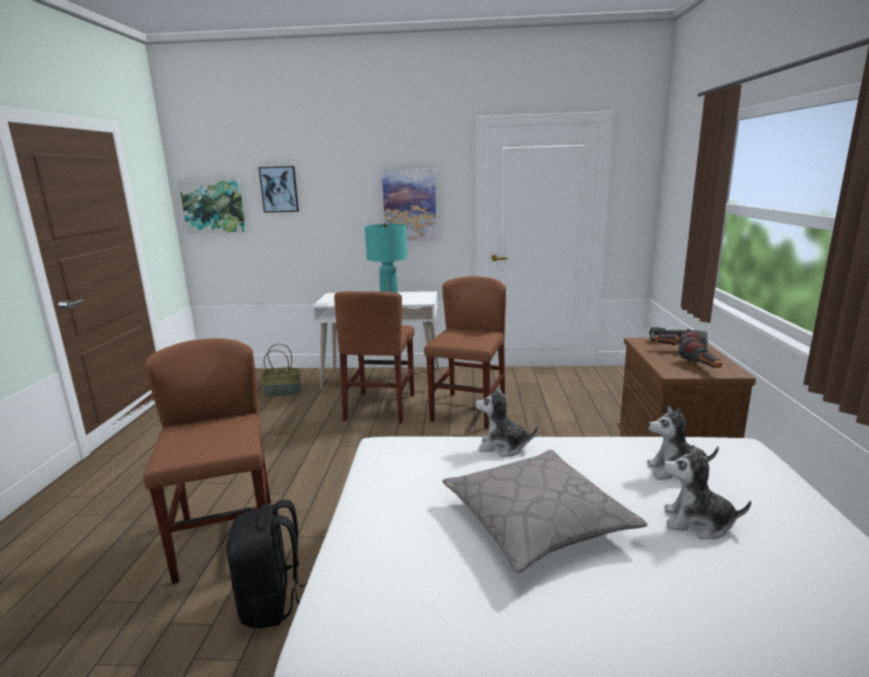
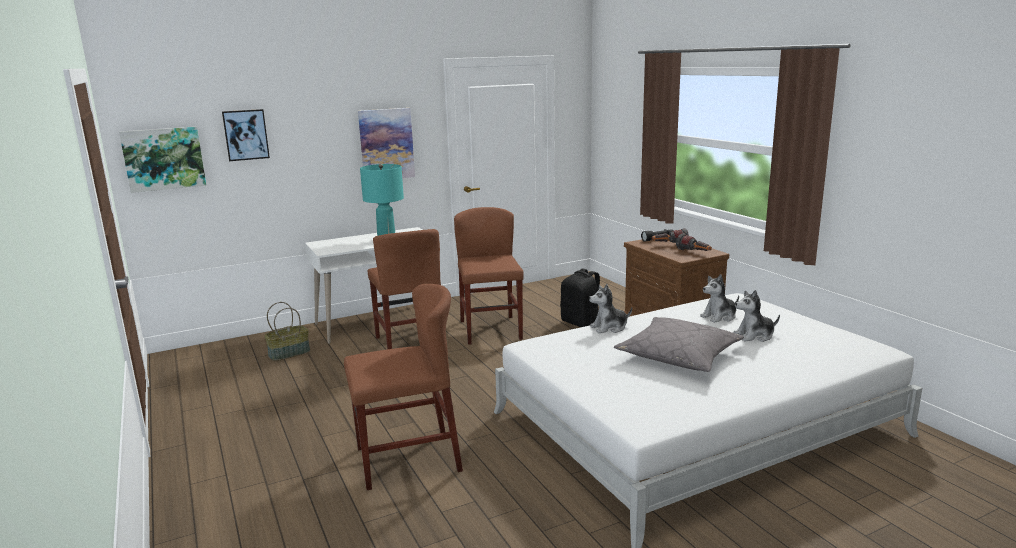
camera: 30 degrees left, 0 degrees up
brown chair [143,338,271,584] -> brown chair turned 120 degrees clockwise [344,284,463,490]
black backpack [227,500,307,628] -> black backpack moved to [560,268,600,327]

